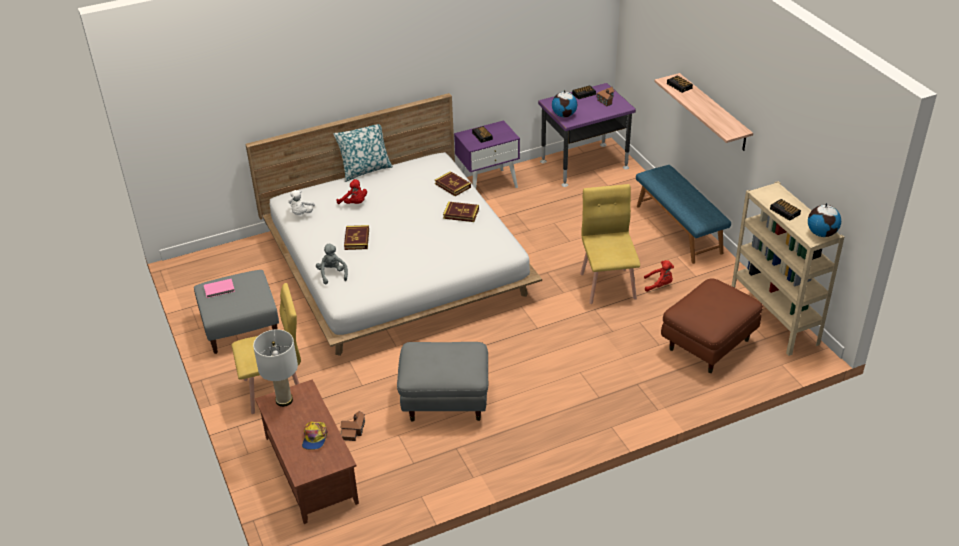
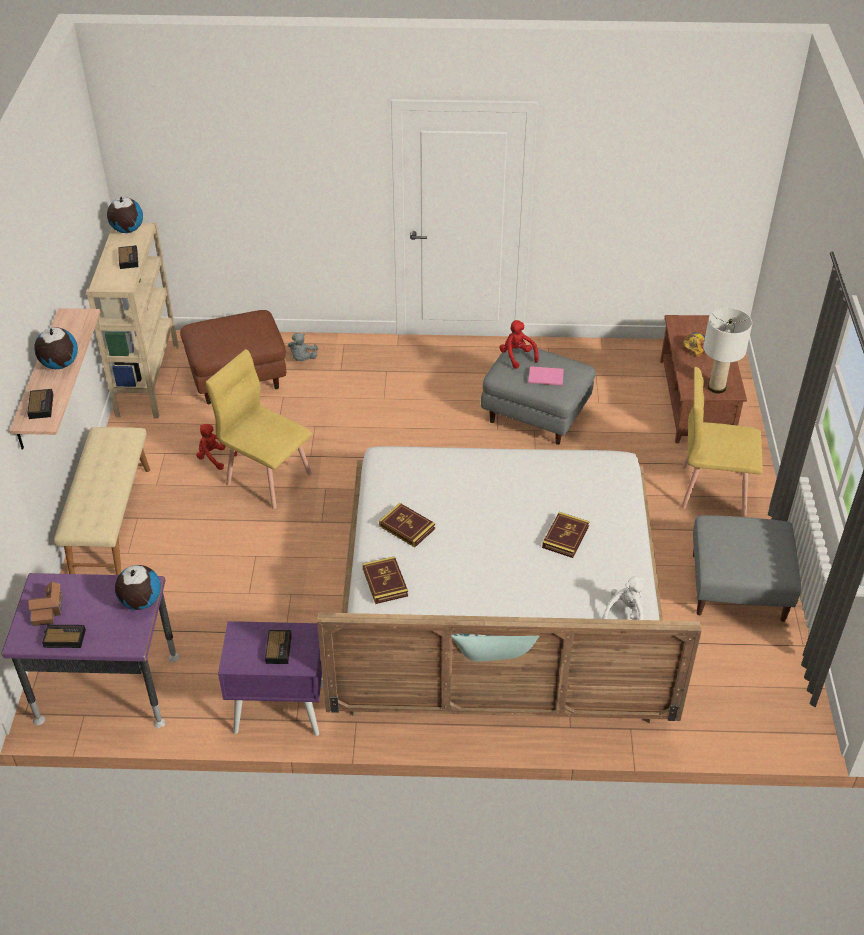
camera: 155 degrees left, 5 degrees up
pink book [204,279,235,298] -> pink book moved to [528,366,564,386]
grey plush toy [316,244,348,284] -> grey plush toy moved to [288,333,318,361]
red plush toy [337,179,367,204] -> red plush toy moved to [499,320,539,369]
toy house [341,411,365,441] -> none
yellow chair [580,184,640,304] -> yellow chair turned 105 degrees clockwise [206,349,312,509]
blue bench [636,165,731,264] -> beige bench [54,427,150,575]
none -> globe [34,327,78,369]

